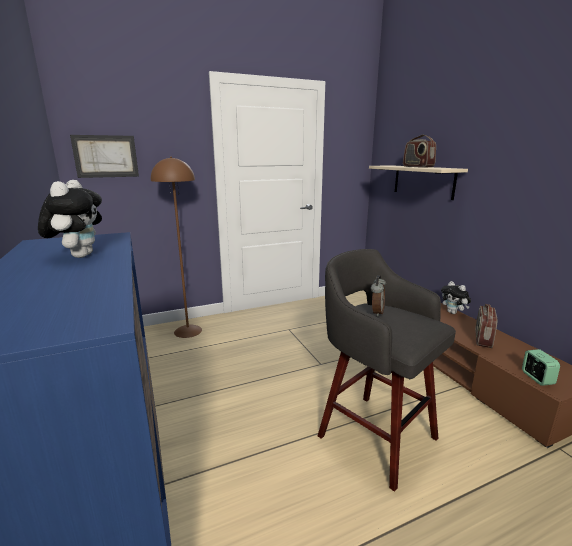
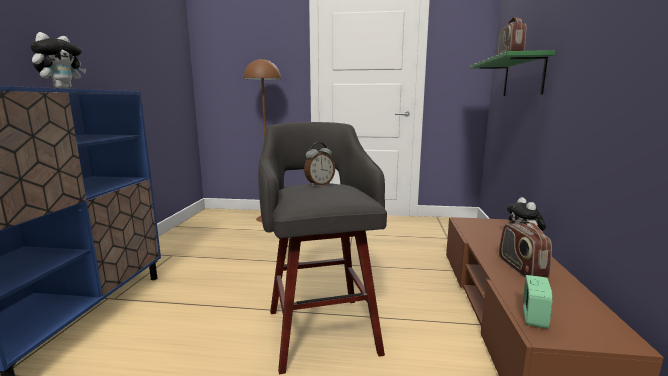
camera: 30 degrees right, 5 degrees down
picture [70,135,139,178] -> none
beige shelf [369,165,468,200] -> green shelf [470,50,555,96]
radio [475,304,498,348] -> radio turned 60 degrees counterclockwise [499,220,552,278]

